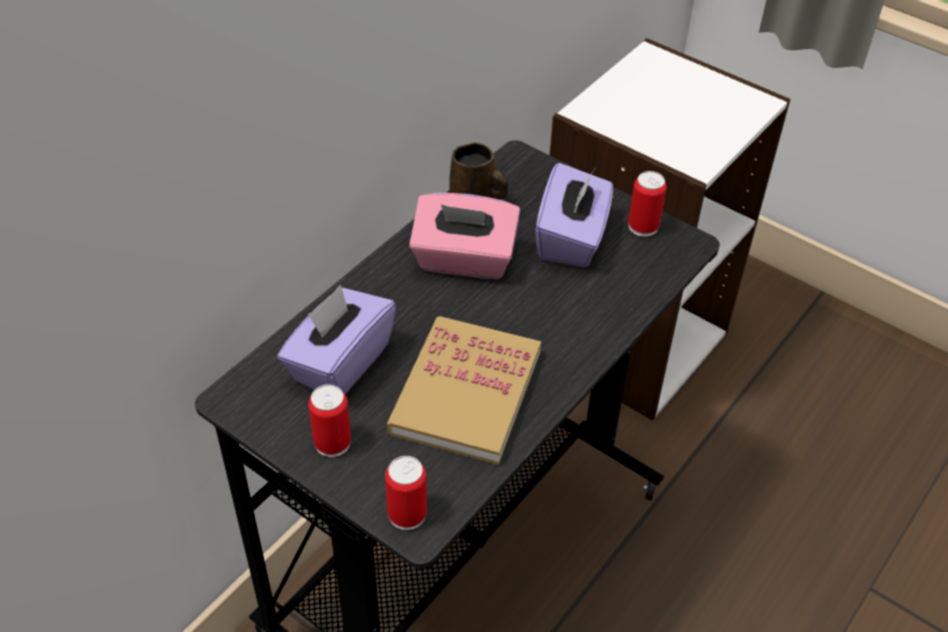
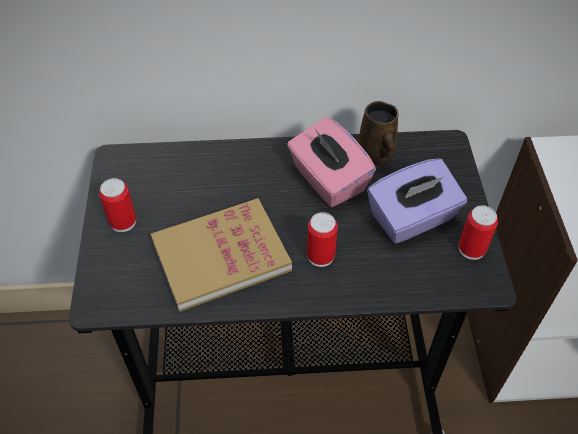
camera: 50 degrees right, 5 degrees up
purple tissue box [277,285,396,394] -> none
can [385,456,427,530] -> can moved to [307,212,338,267]

